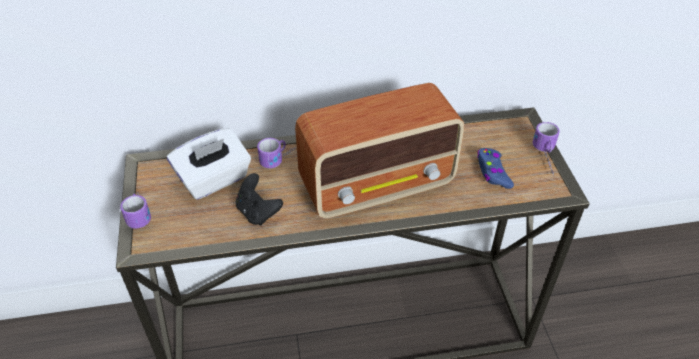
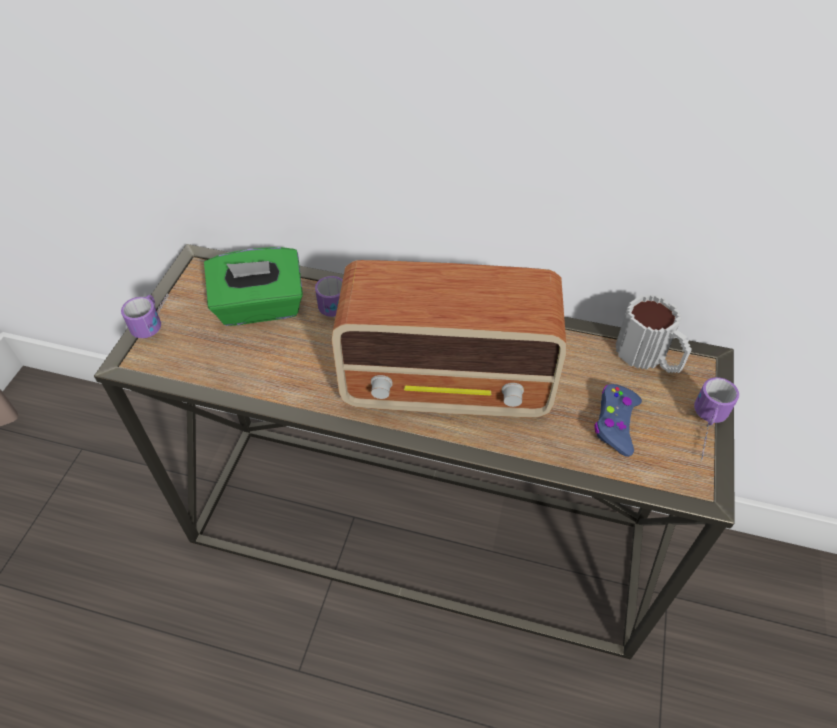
camera: 25 degrees right, 5 degrees up
white tissue box [167,128,251,200] -> green tissue box [204,247,303,326]
black game controller [236,173,283,226] -> none
none -> mug [616,294,692,373]

